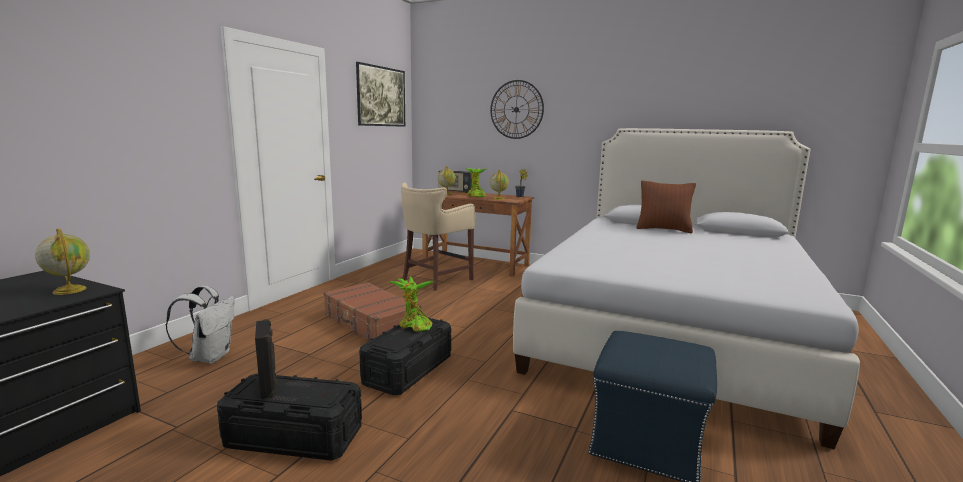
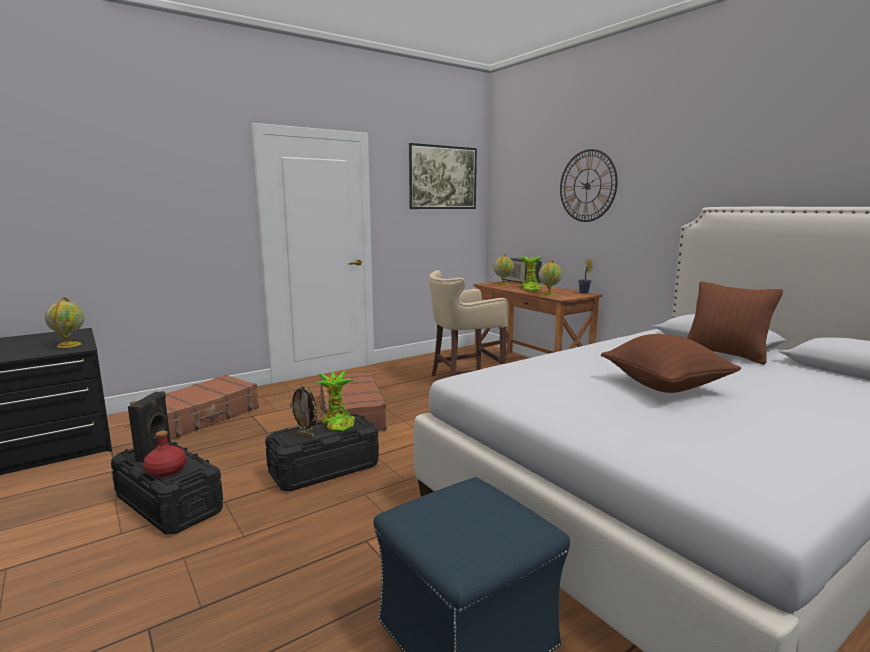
camera: 30 degrees right, 0 degrees up
white backpack [165,286,235,363] -> brown suitcase [130,375,259,439]
none -> red bottle [143,431,186,477]
none -> picture frame [290,385,318,438]
none -> brown pillow [601,334,741,393]

